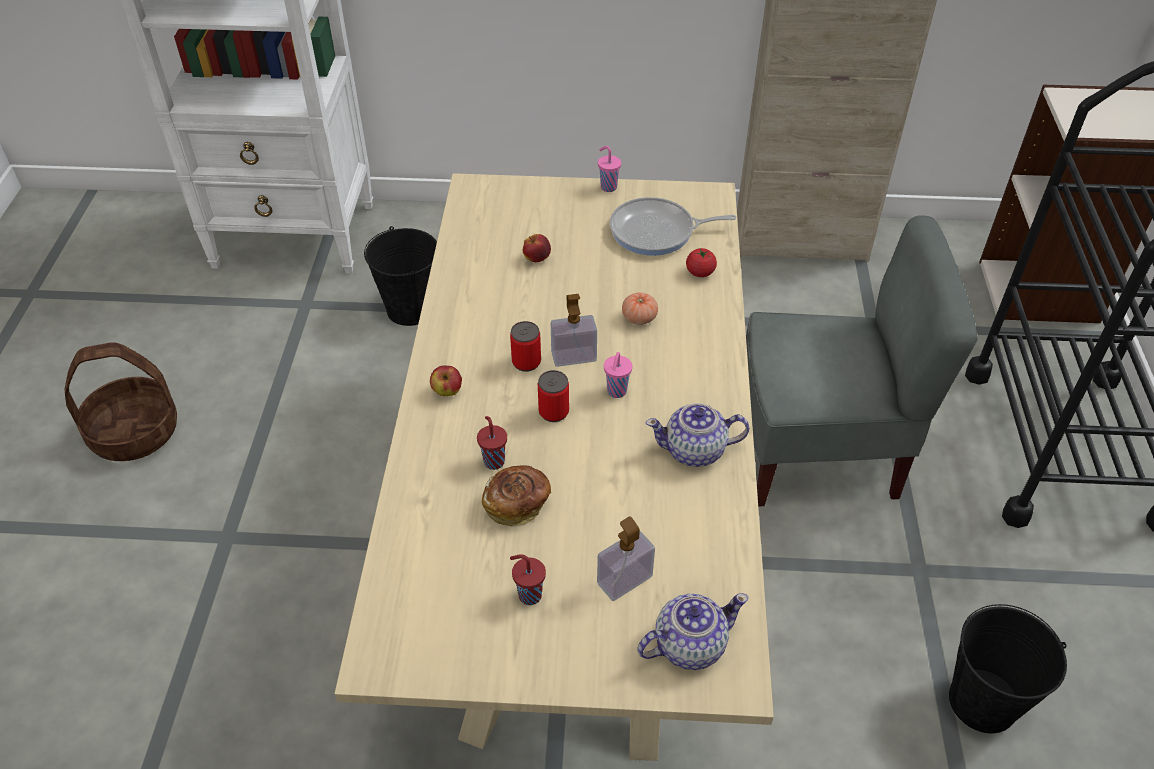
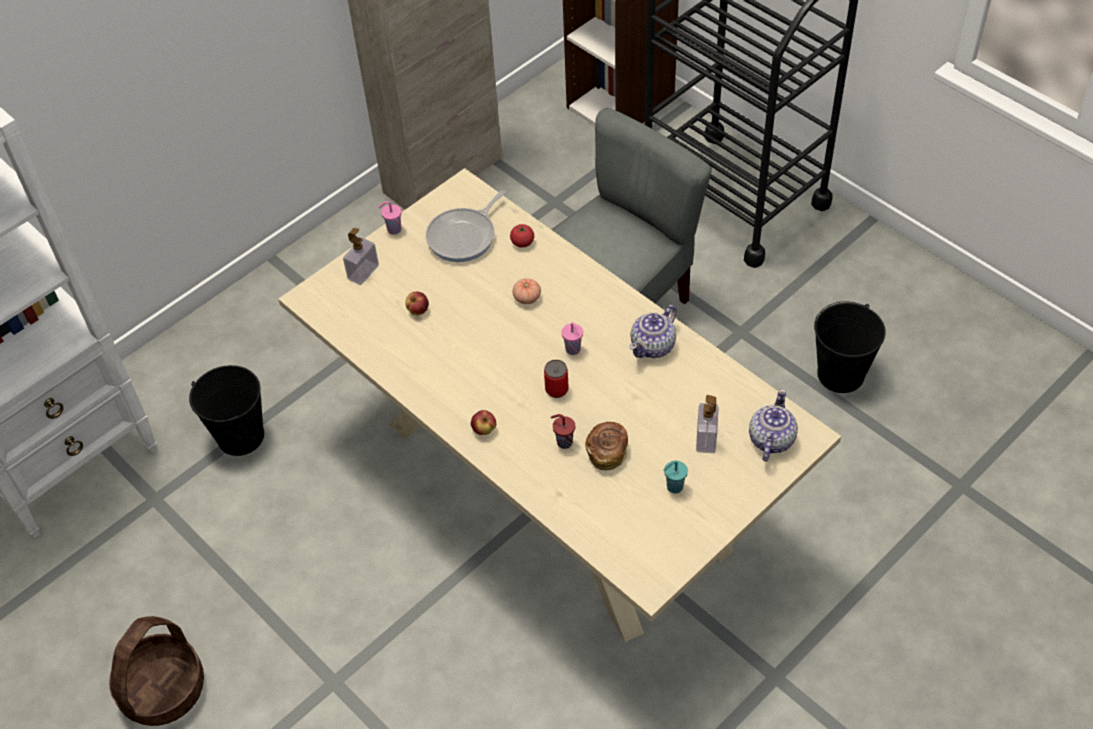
camera: 45 degrees left, 5 degrees up
can [510,321,541,372] -> none
red cup [510,554,546,605] -> turquoise cup [663,461,688,494]
soap dispenser [551,294,597,367] -> soap dispenser moved to [343,228,379,285]

